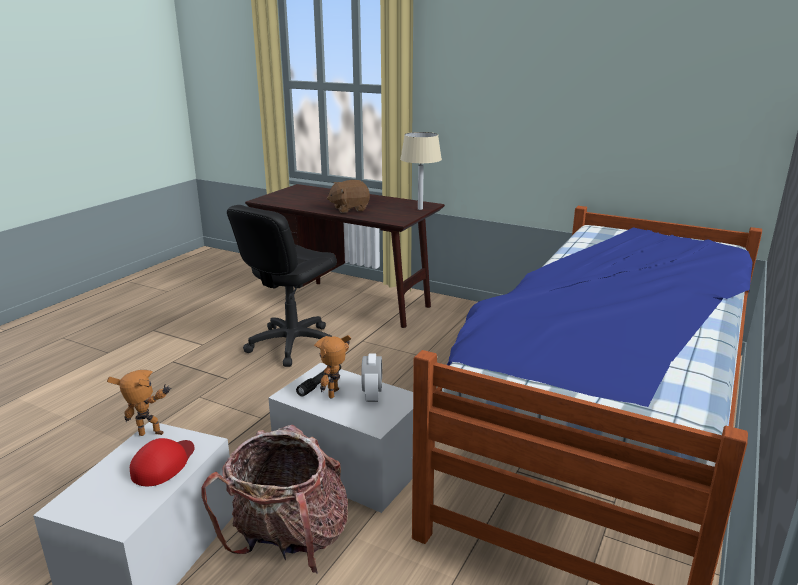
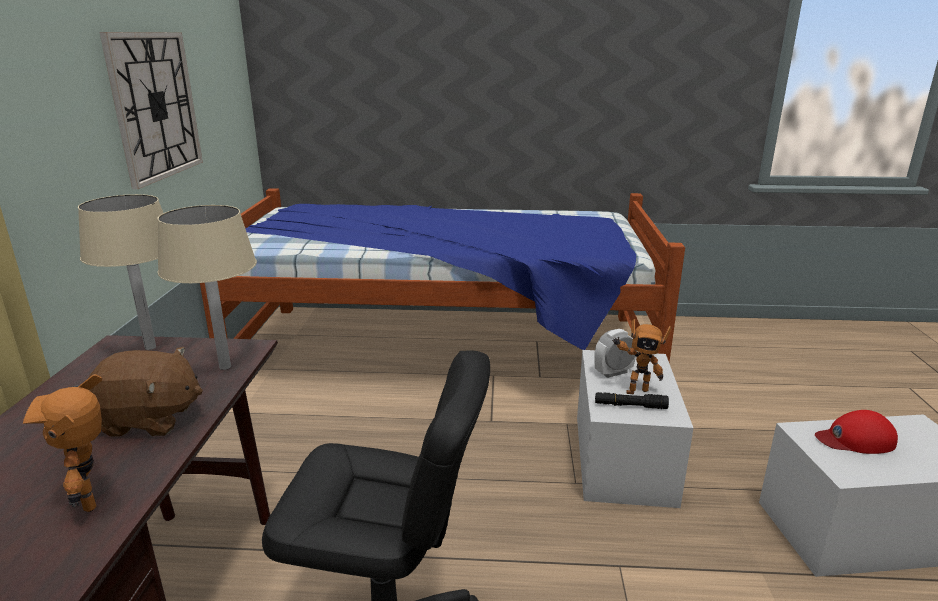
camera: 115 degrees left, 0 degrees up
toy robot [107,370,171,436] -> toy robot moved to [23,374,102,512]
backpack [201,425,348,574] -> none
brown plush toy [327,180,370,213] -> brown plush toy turned 45 degrees counterclockwise [89,347,203,437]
none -> wall clock [100,32,203,189]
none -> beige table lamp [157,205,257,370]

